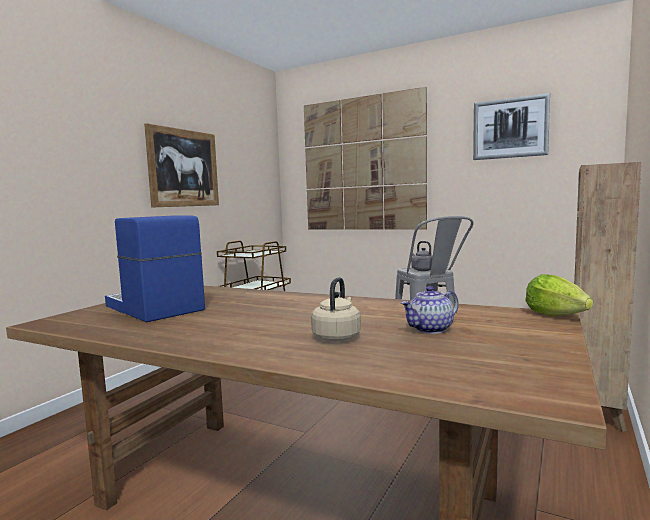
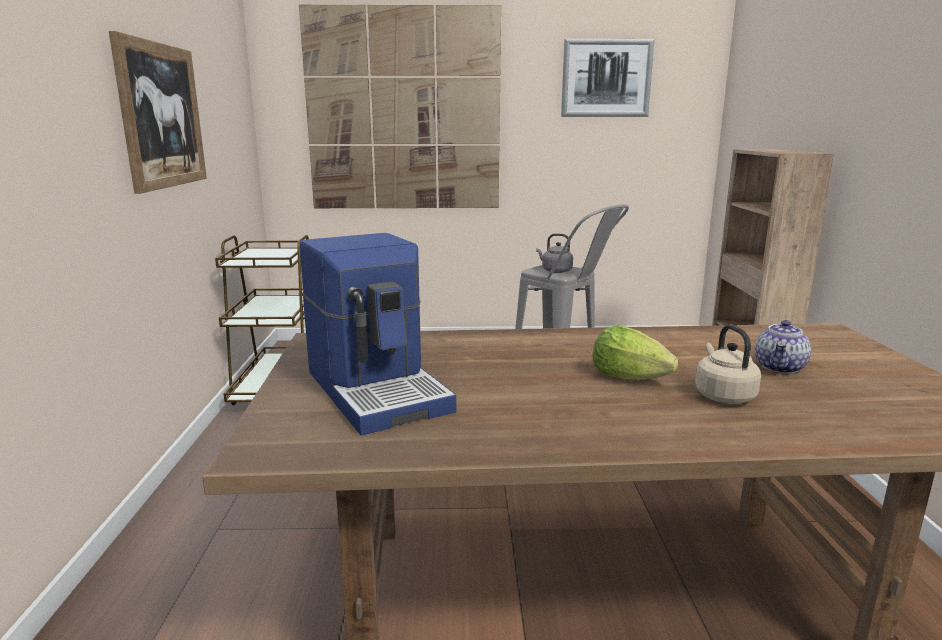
camera: 30 degrees left, 10 degrees up
coffee machine [105,216,205,322] -> coffee machine turned 135 degrees counterclockwise [299,233,456,435]
lettuce [525,274,593,316] -> lettuce moved to [592,326,678,380]

